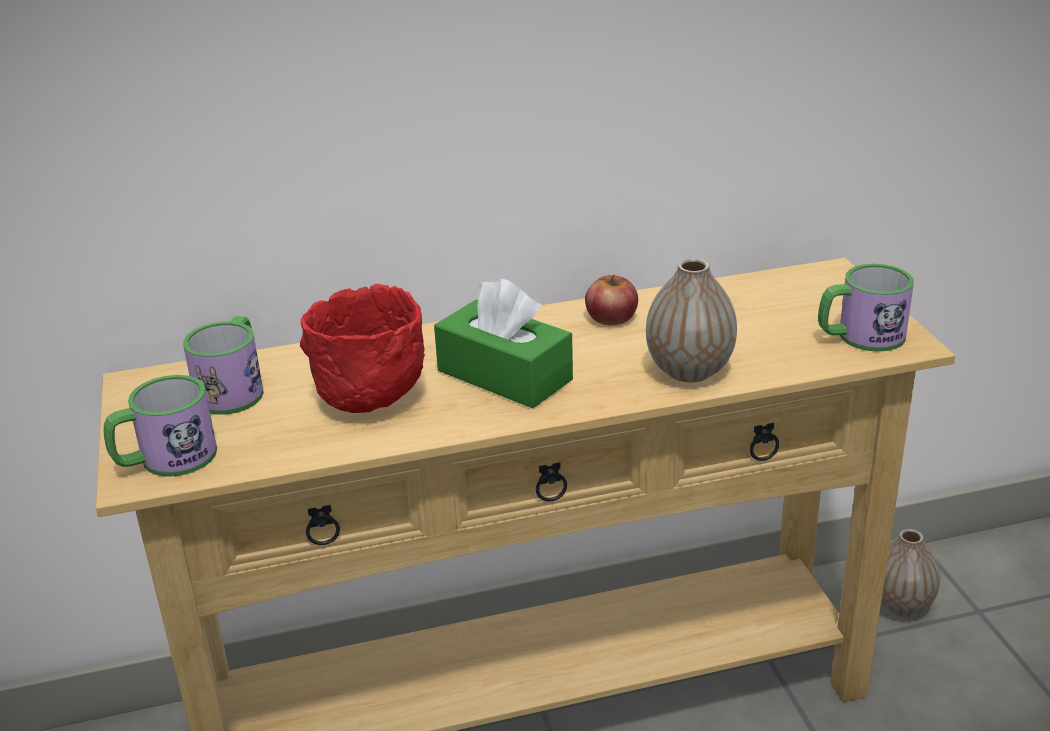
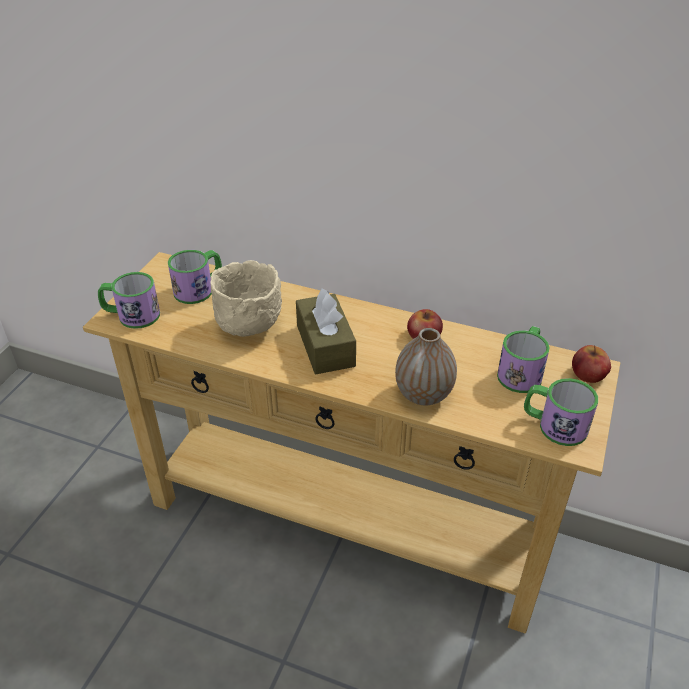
camera: 35 degrees right, 10 degrees up
red bowl [300,284,425,413] -> beige bowl [210,260,282,337]
green tissue box [434,279,573,408] -> brown tissue box [296,289,356,374]
vase [881,529,941,617] -> none
none -> mug [497,326,550,393]
none -> apple [572,345,611,383]

